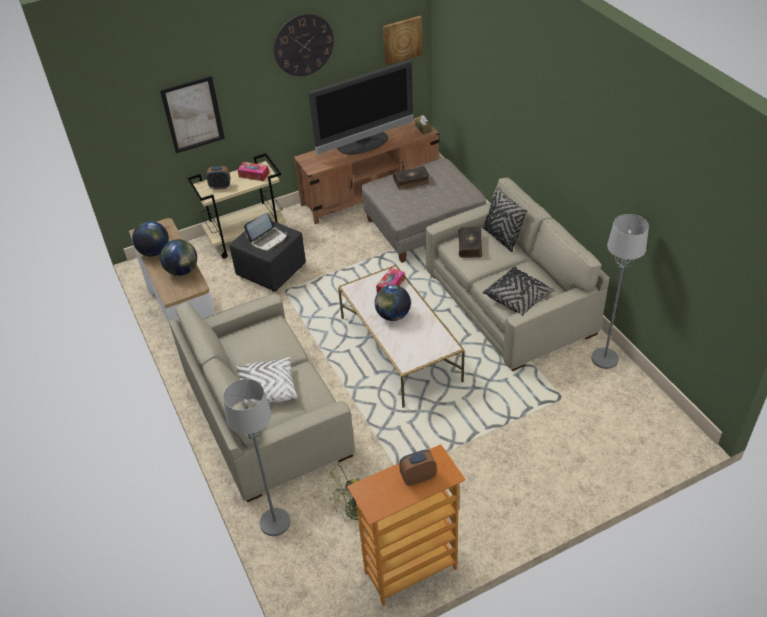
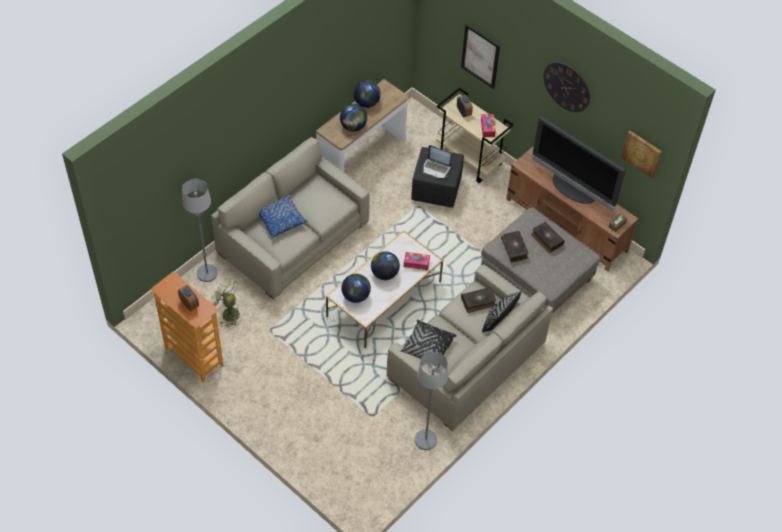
camera: 65 degrees right, 10 degrees up
white pillow [236,357,298,405] -> blue pillow [259,194,308,238]
none -> globe [342,274,371,303]
none -> book [501,231,528,263]

